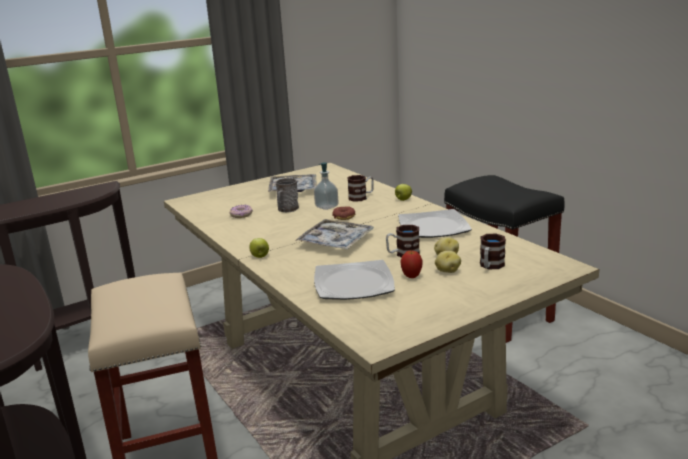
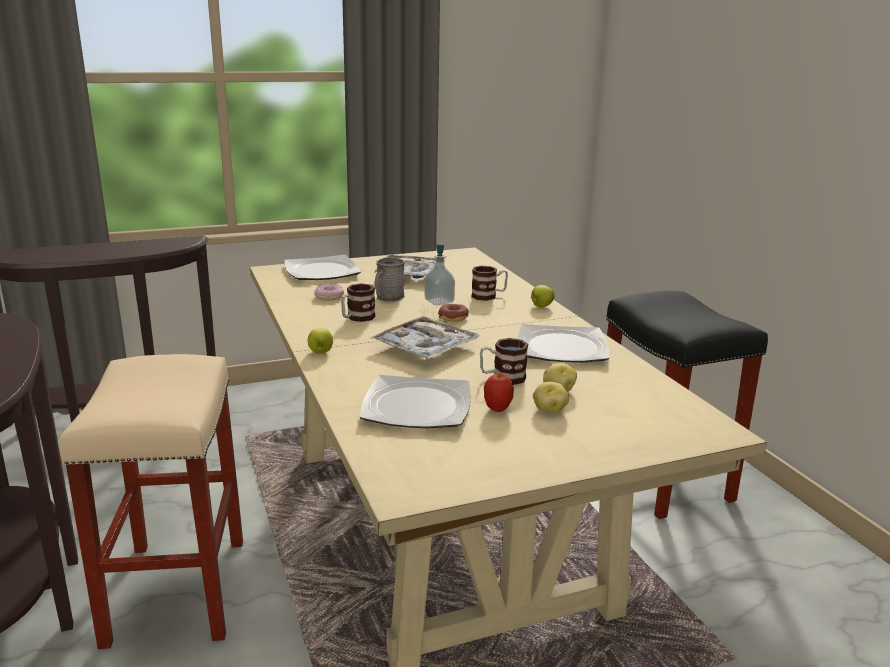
camera: 10 degrees right, 0 degrees up
mug [480,234,506,269] -> mug moved to [341,283,375,322]
none -> plate [284,255,361,280]

